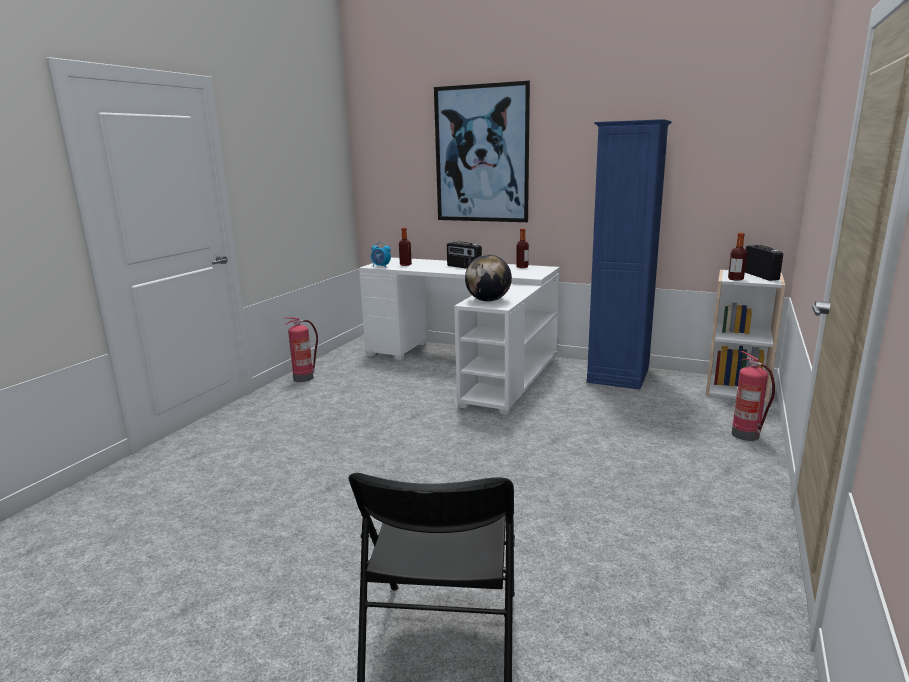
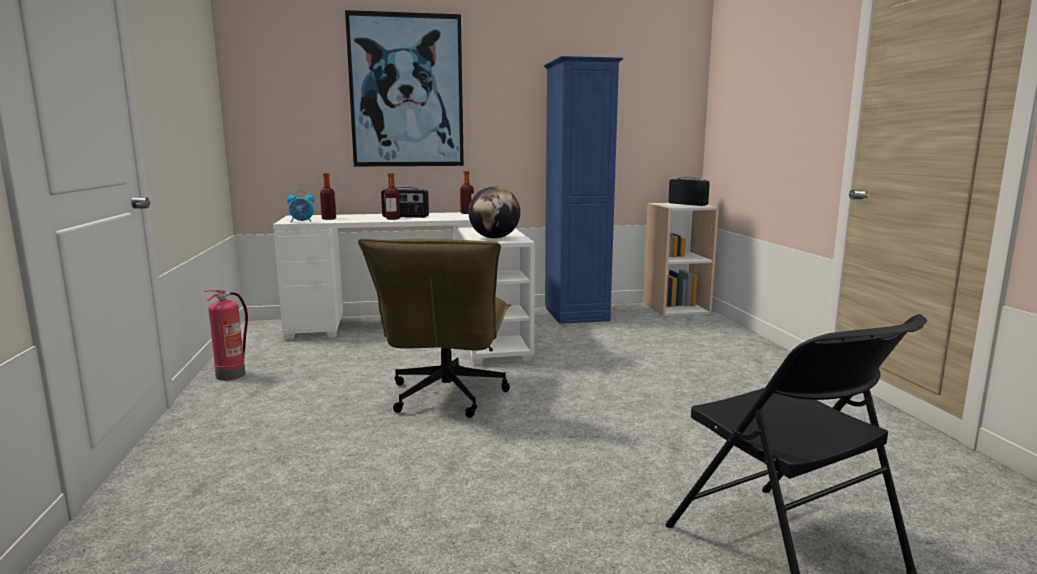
camera: 35 degrees left, 5 degrees down
bottle [728,233,747,281] -> bottle moved to [385,173,400,220]
fire extinguisher [732,351,775,441] -> none
none -> beige office chair [358,239,511,418]

